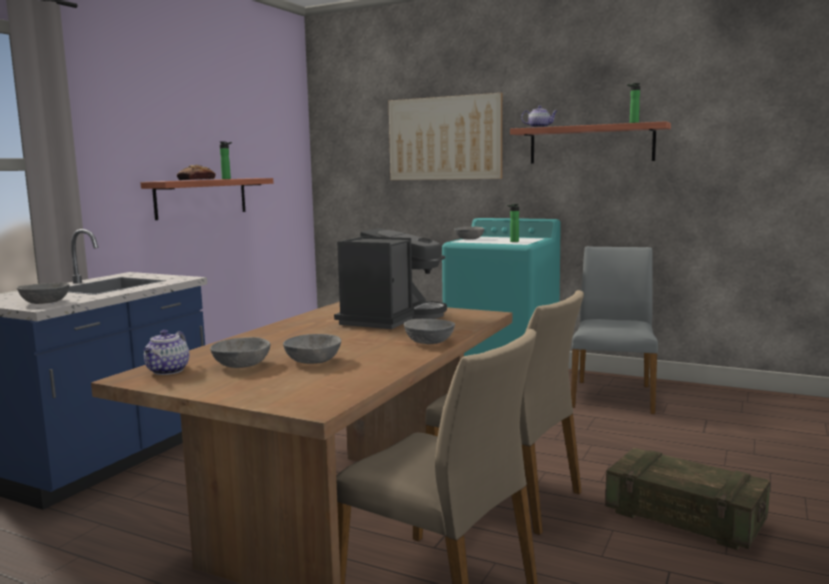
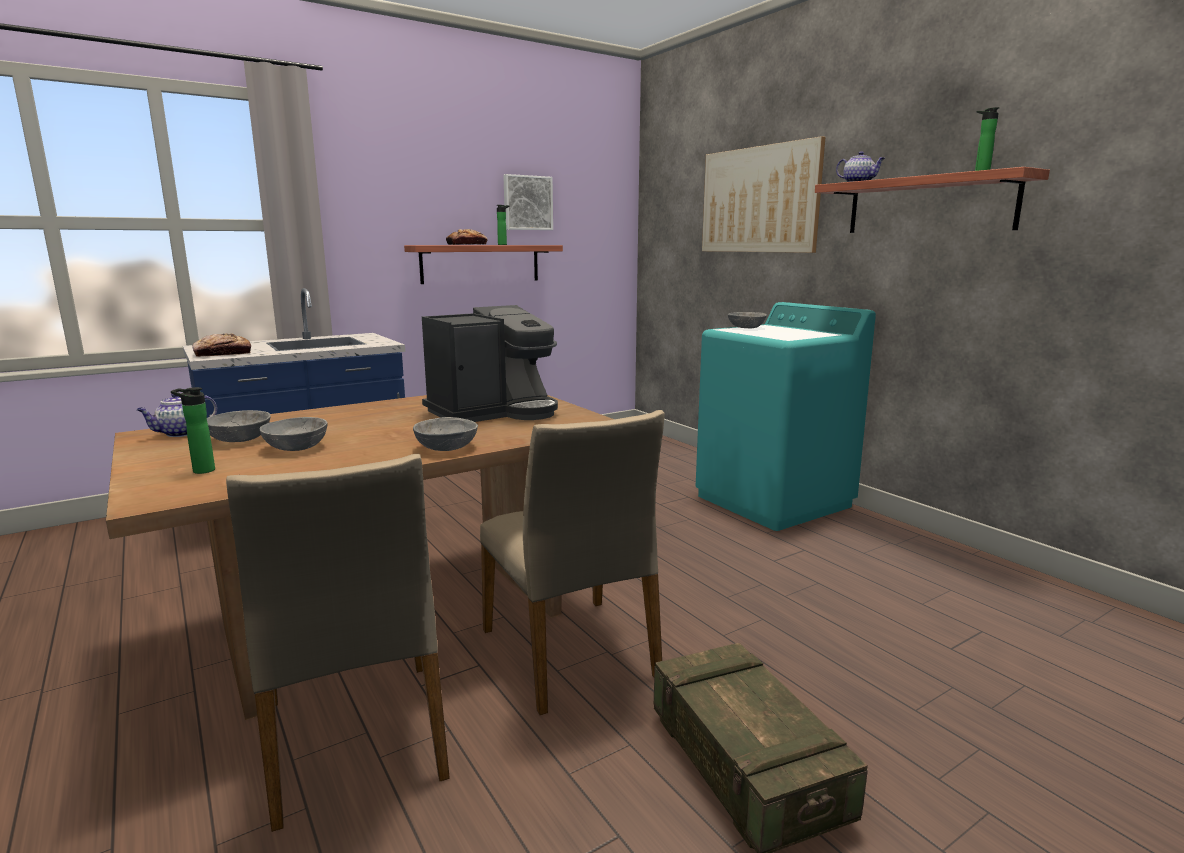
camera: 30 degrees right, 5 degrees up
grey bowl [17,283,69,304] -> bread [192,333,251,357]
bottle [507,204,519,242] -> bottle moved to [171,387,215,474]
grey chair [571,246,658,414] -> none
none -> picture [503,174,553,230]

